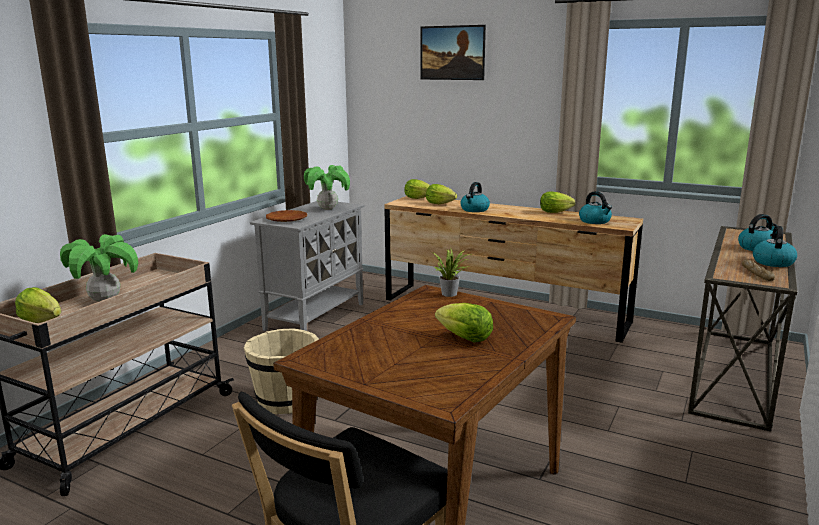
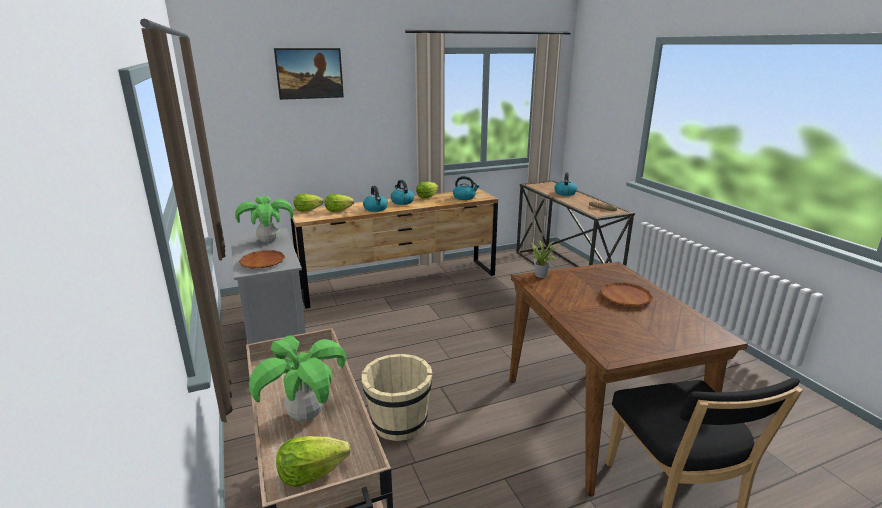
camera: 50 degrees left, 5 degrees up
lettuce [435,303,493,343] -> brown plate [600,283,653,306]
kettle [753,226,797,267] -> kettle moved to [391,180,414,205]

